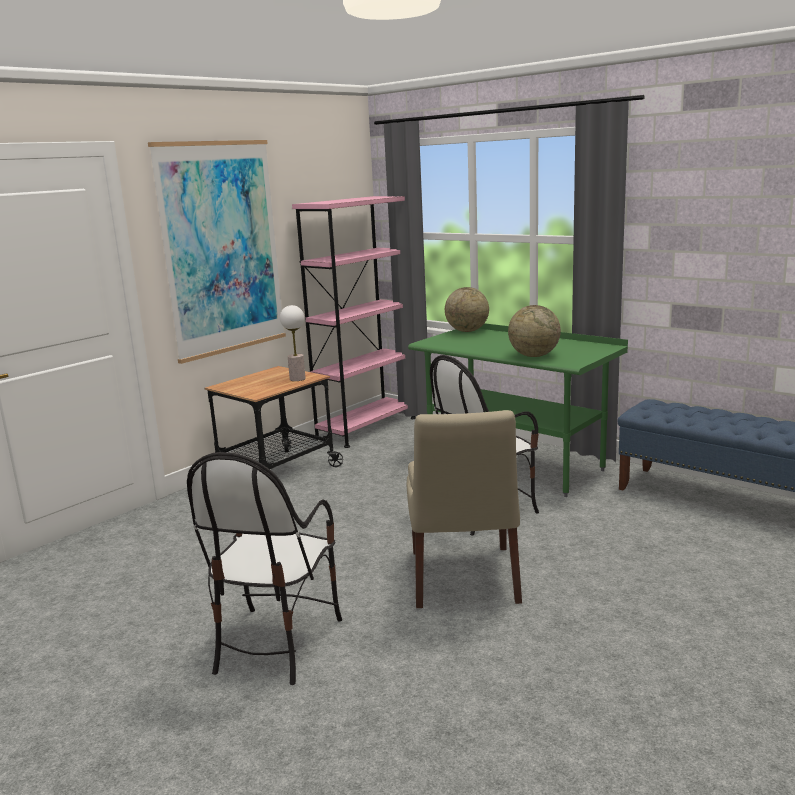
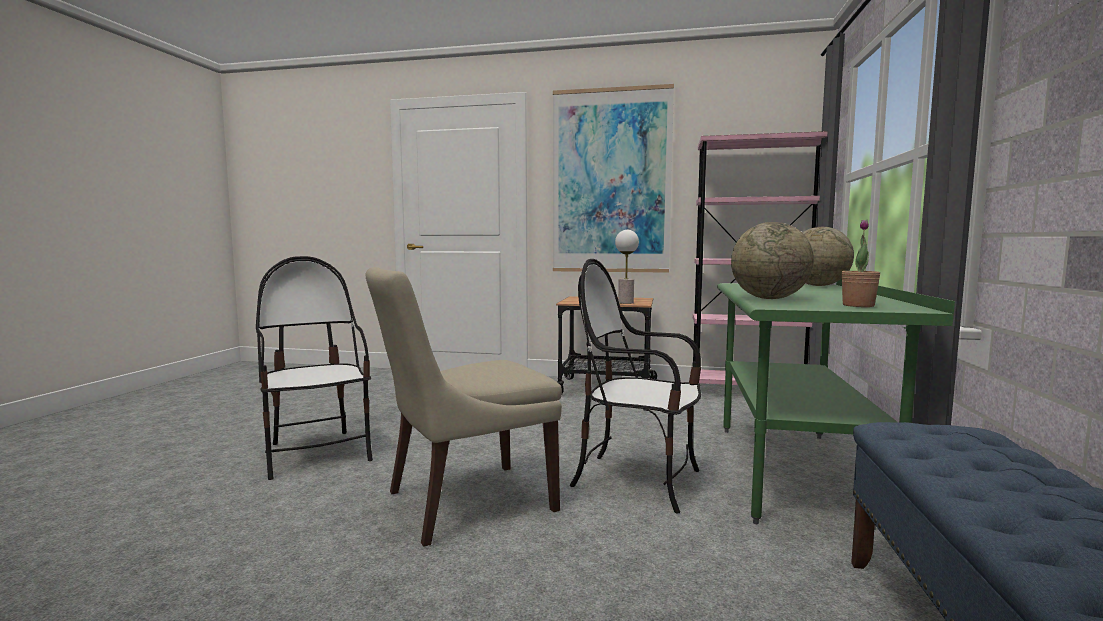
camera: 60 degrees right, 10 degrees down
chair [187,452,342,685] -> chair turned 75 degrees clockwise [256,256,373,480]
none -> potted plant [842,220,880,307]

